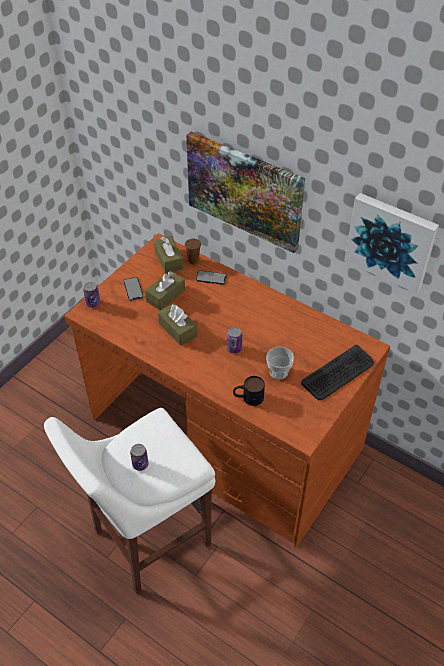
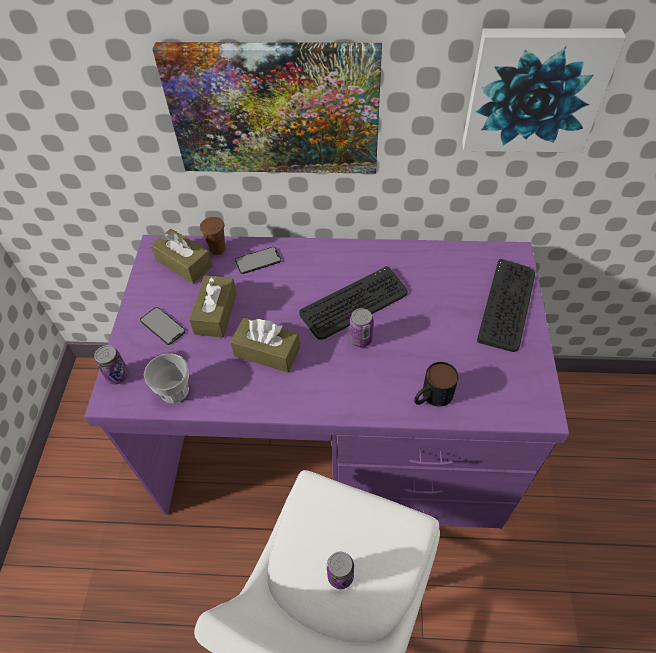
camera: 30 degrees left, 5 degrees up
brown desk [64,233,390,547] -> purple desk [84,235,569,529]
cup [266,346,294,380] -> cup moved to [144,353,189,403]
none -> keyboard [299,266,408,340]

